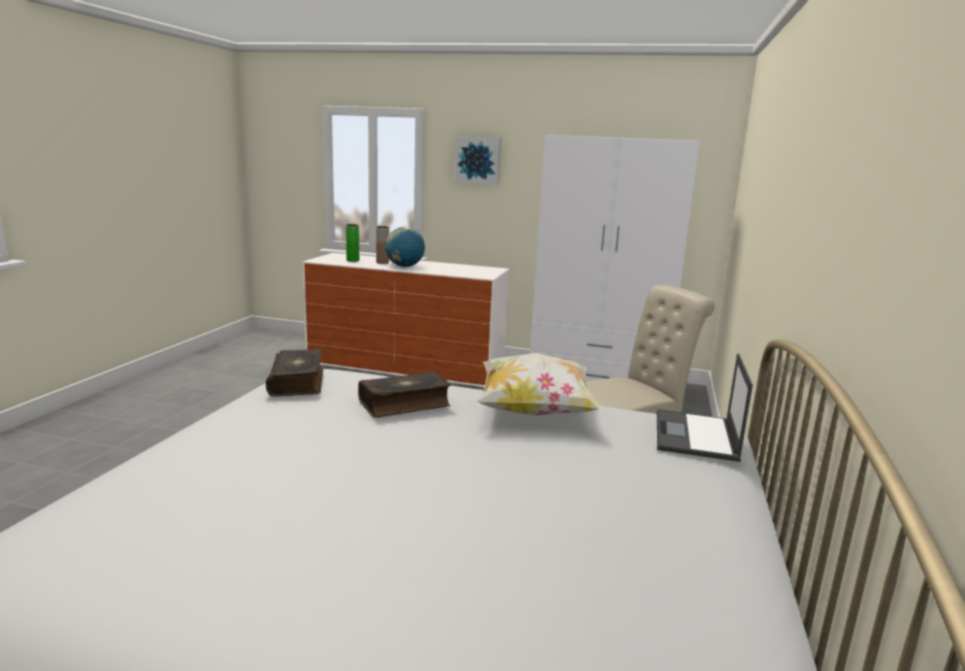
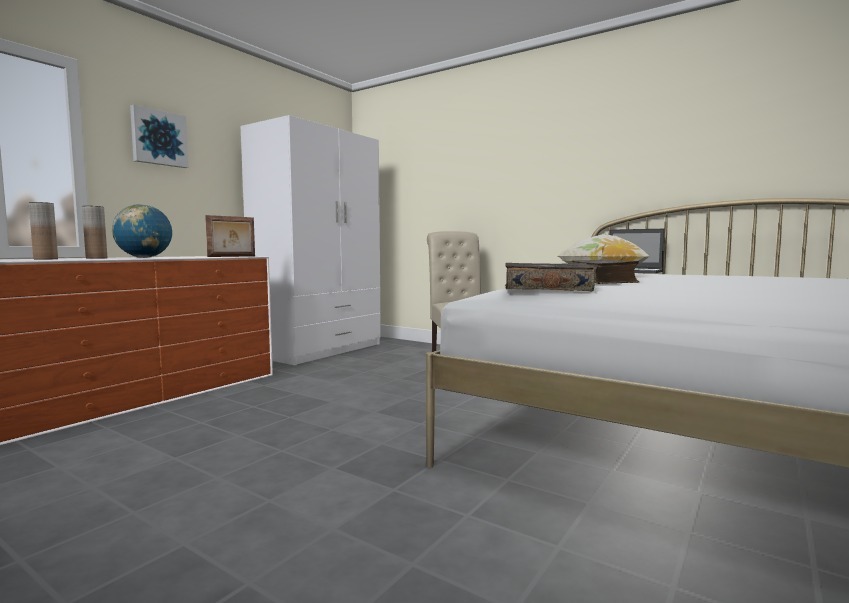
camera: 70 degrees left, 10 degrees down
green vase [346,224,359,262] -> brown vase [29,202,58,260]
none -> picture frame [205,215,255,257]

